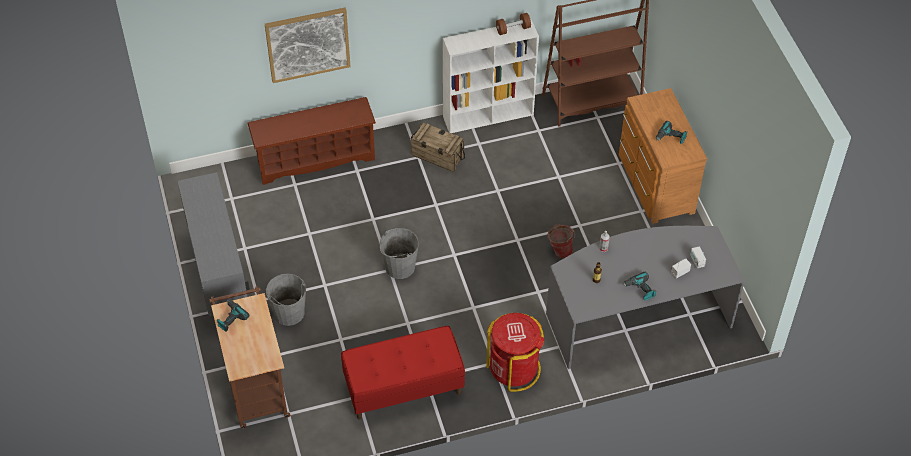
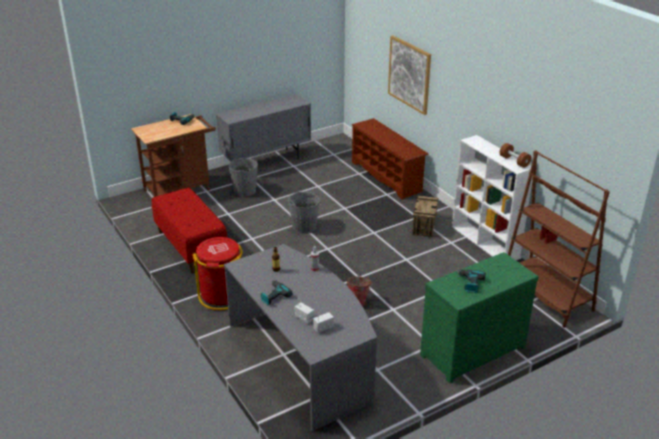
camera: 75 degrees right, 20 degrees down
brown dresser [619,88,707,224] -> green dresser [420,252,538,383]

